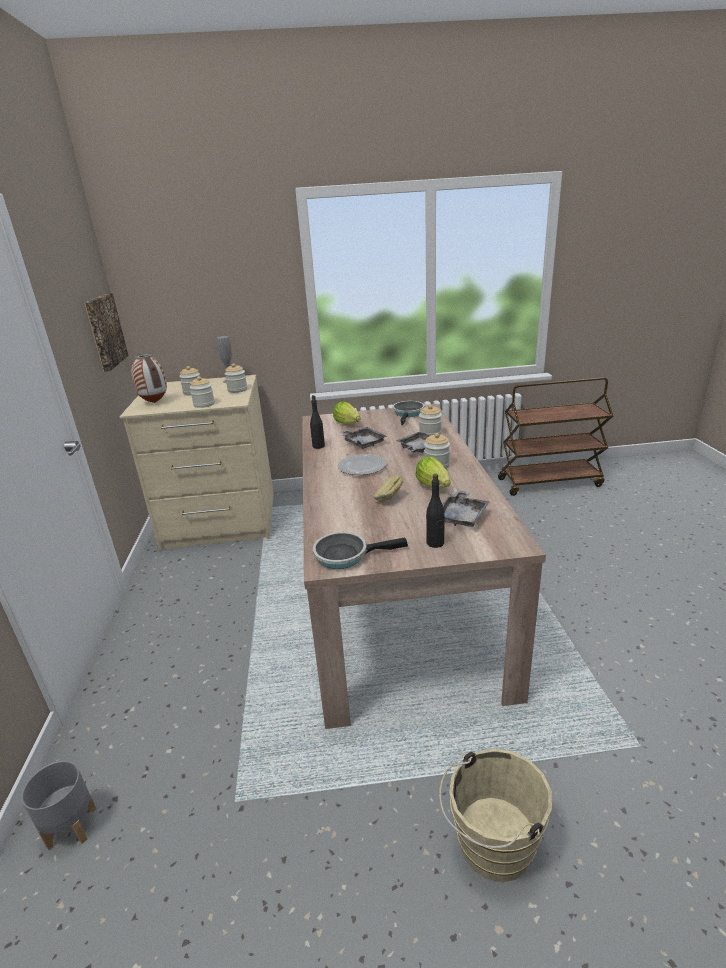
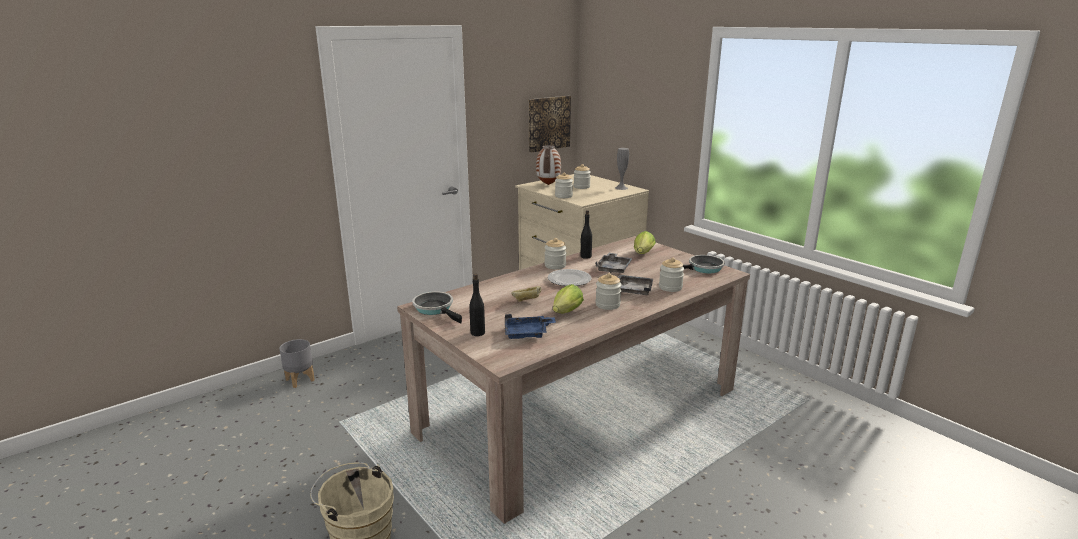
camera: 55 degrees right, 5 degrees down
jar [225,363,247,393] -> jar moved to [545,238,566,269]
grey tray [442,490,490,527] -> blue tray [505,314,556,339]
brown cart [498,377,613,496] -> none

